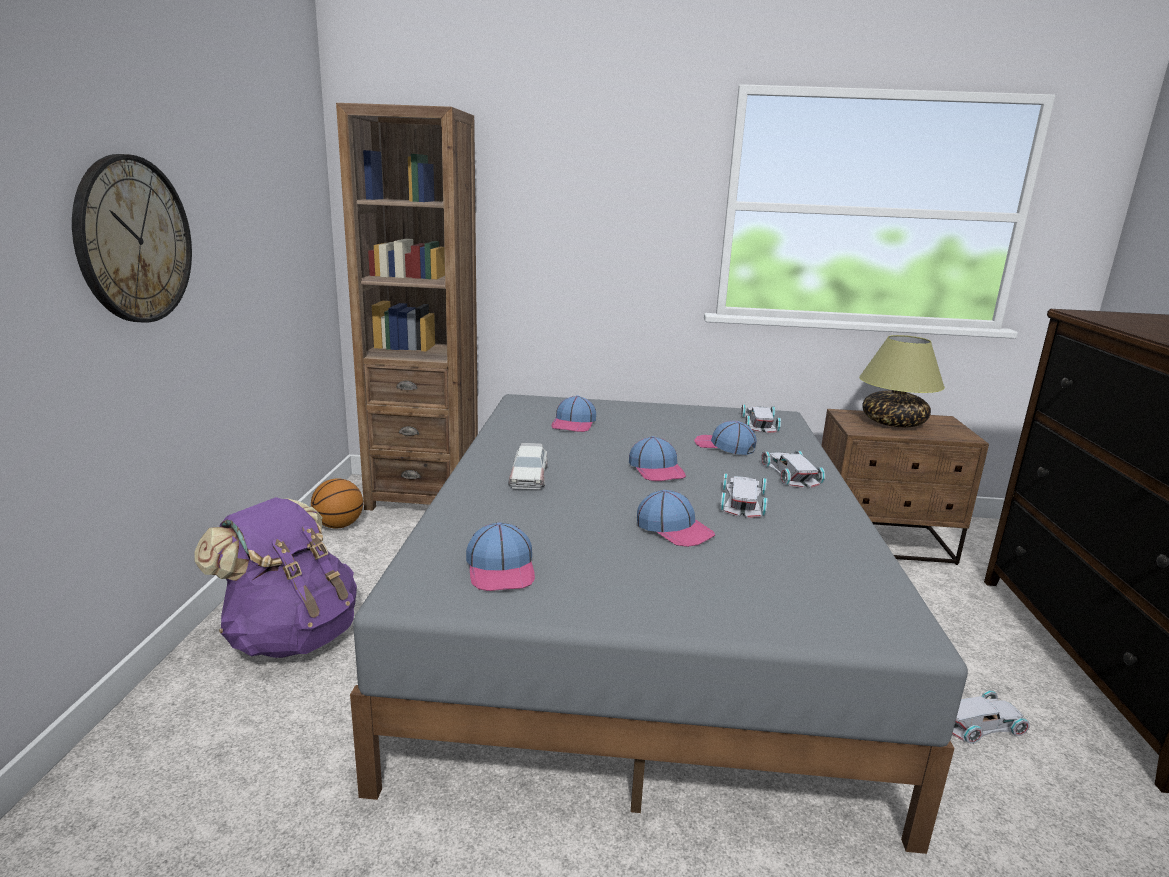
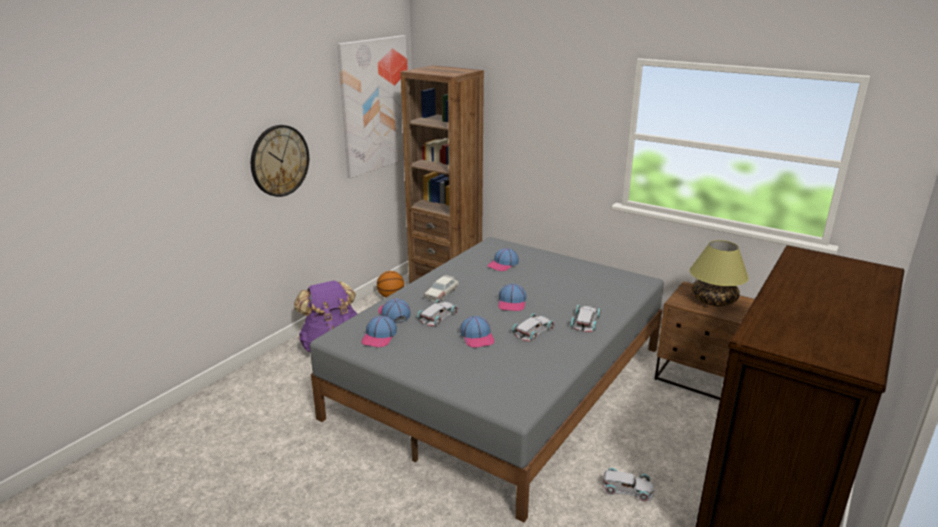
camera: 30 degrees right, 5 degrees up
cap [694,421,757,455] -> cap moved to [378,299,411,323]
white toy car [741,405,781,433] -> white toy car moved to [417,299,458,326]
none -> picture [337,35,408,178]

